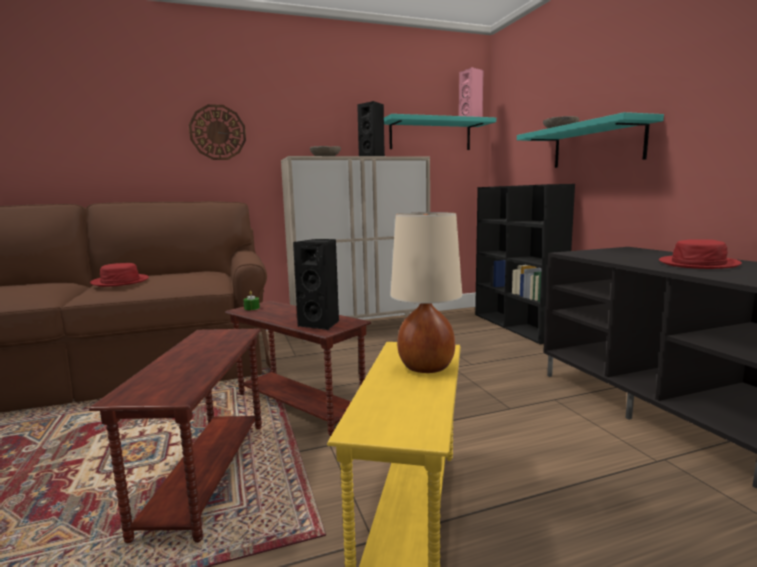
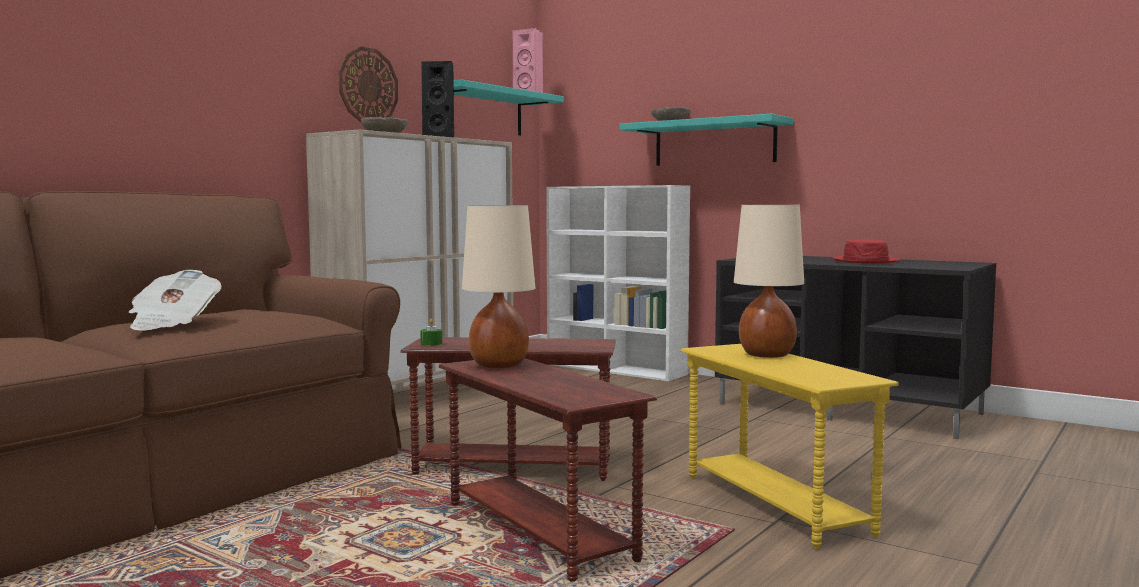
camera: 35 degrees left, 5 degrees down
red hat [90,263,149,287] -> newspaper [129,270,222,331]
wall clock [189,104,246,160] -> wall clock moved to [339,46,398,122]
black speaker [293,239,340,330] -> none
black bookcase [475,184,575,344] -> white bookcase [546,185,690,381]
none -> beige table lamp [462,205,535,369]

